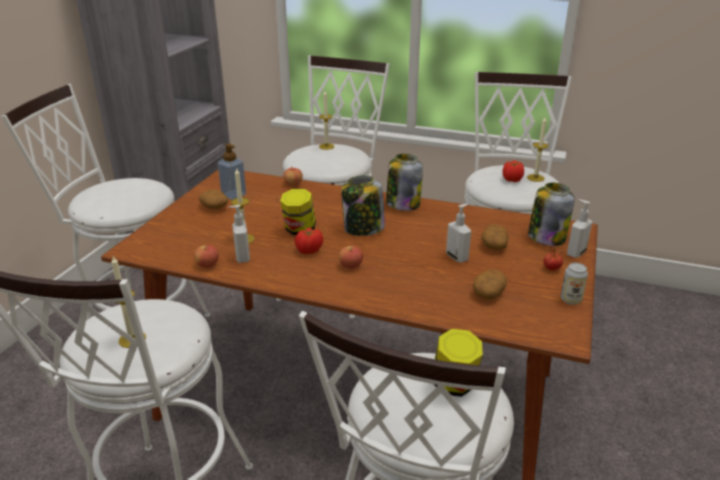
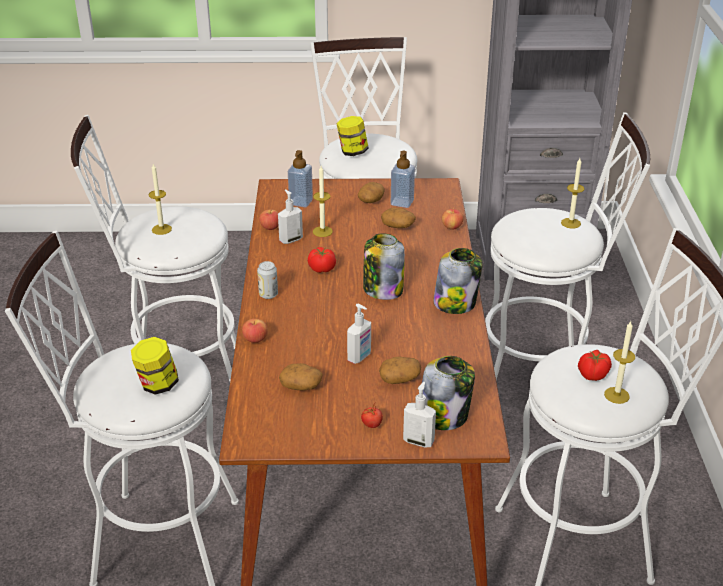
camera: 70 degrees right, 5 degrees up
jar [280,189,316,235] -> jar moved to [336,116,369,156]
apple [339,246,363,269] -> apple moved to [242,319,268,343]
can [561,263,588,305] -> can moved to [257,261,278,299]
none -> soap dispenser [288,150,313,207]
none -> potato [381,208,416,228]

